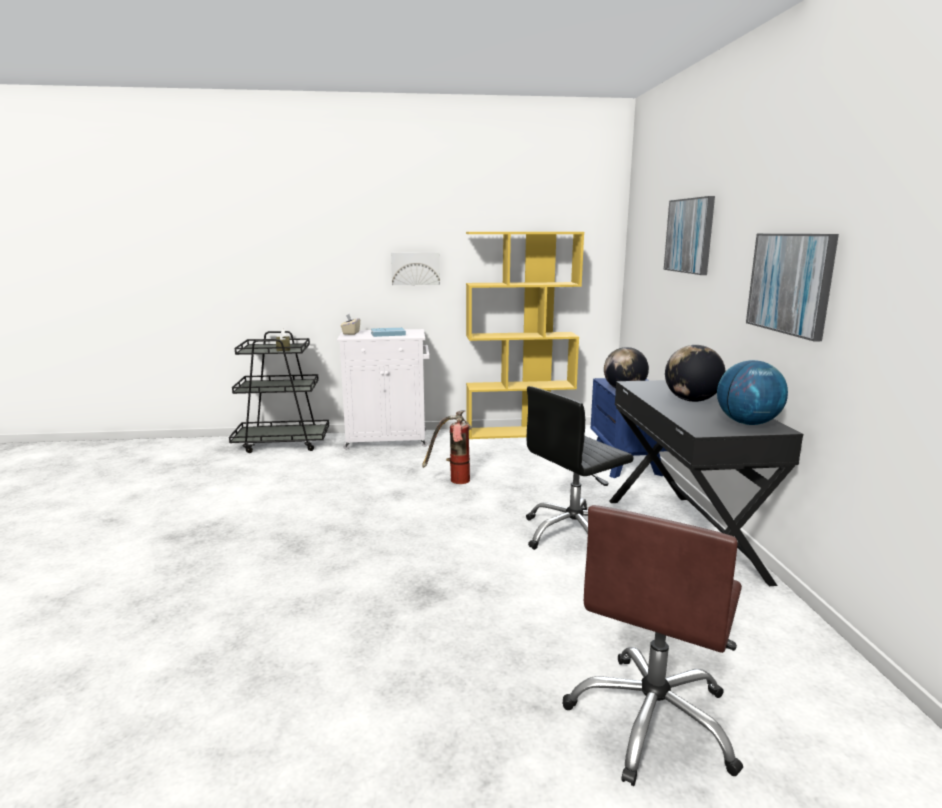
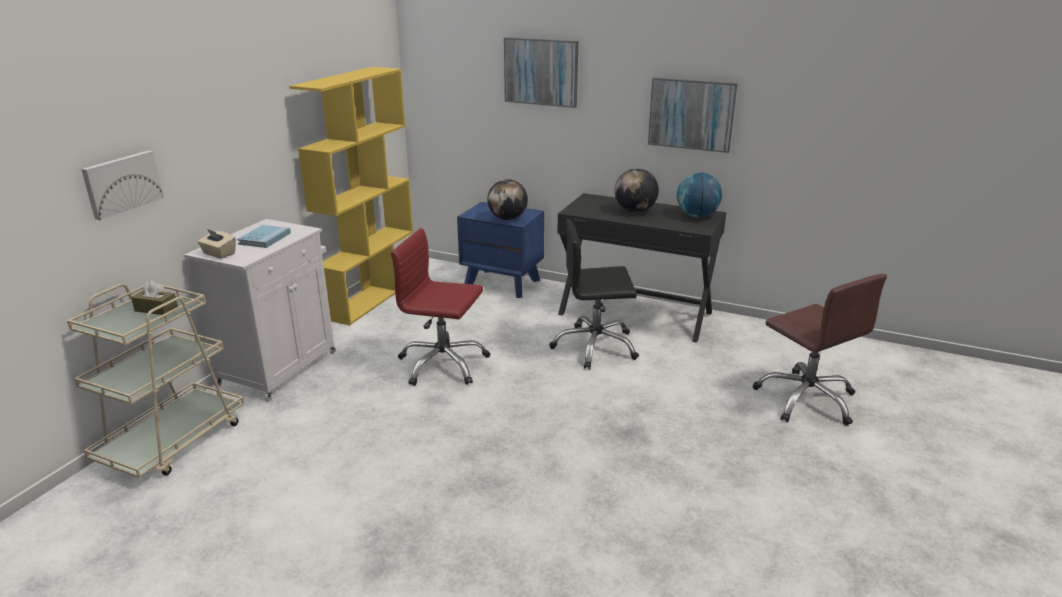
camera: 60 degrees left, 10 degrees up
black cart [229,331,329,453] -> beige cart [67,283,244,478]
picture [391,252,440,285] -> picture moved to [81,150,164,220]
fire extinguisher [422,410,472,484] -> red office chair [391,228,490,386]
black office chair [526,386,634,550] -> black office chair turned 90 degrees clockwise [549,219,639,369]

